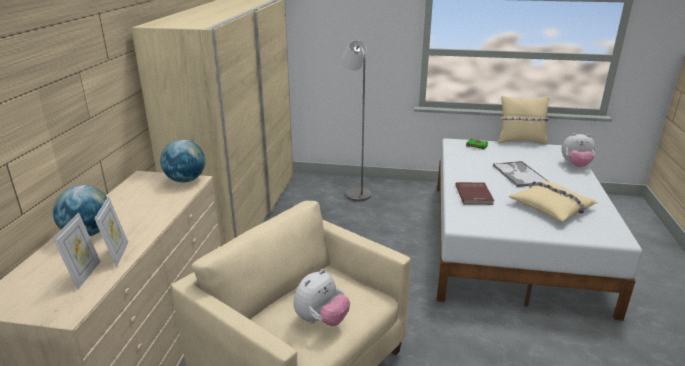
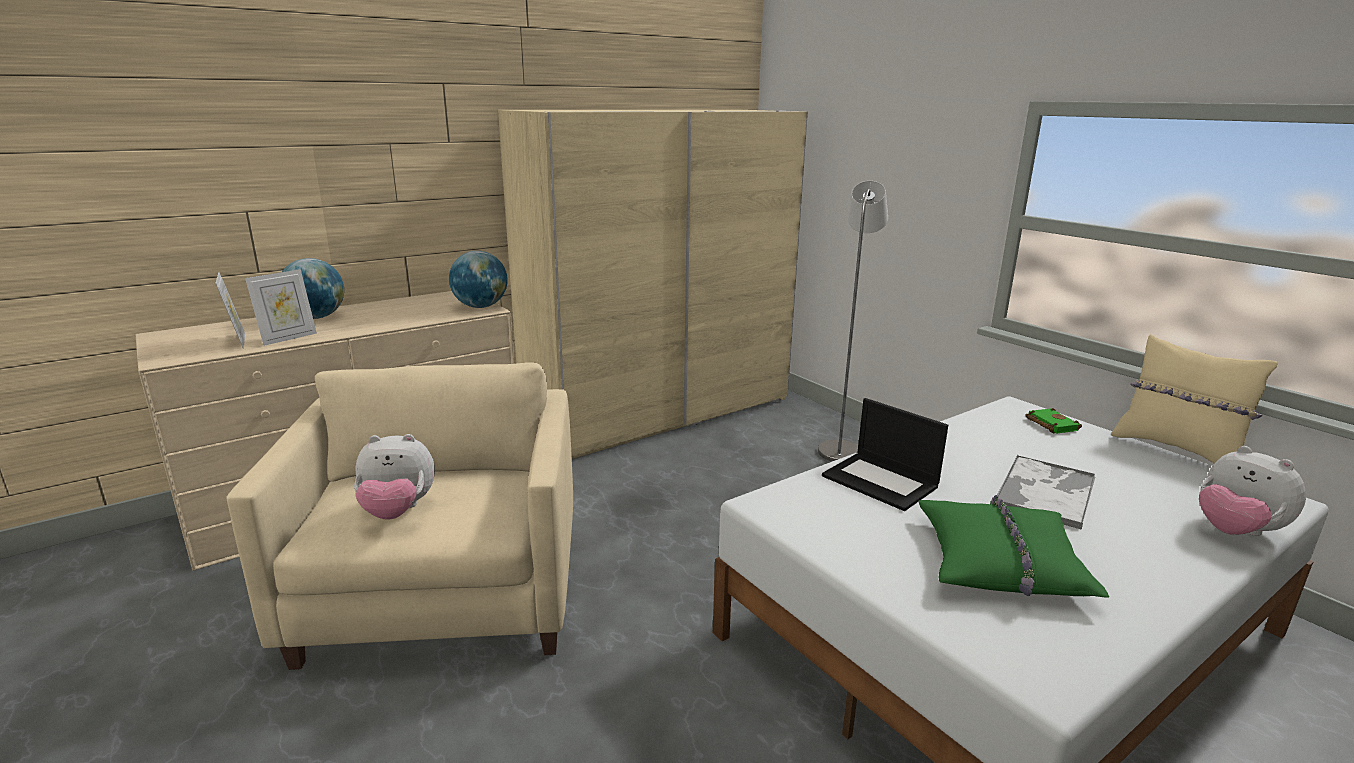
camera: 45 degrees right, 5 degrees down
picture frame [53,213,101,290] -> picture frame turned 75 degrees counterclockwise [215,272,245,349]
red book [455,182,494,205] -> laptop [822,398,948,511]
beige pillow [509,180,598,222] -> green pillow [919,495,1109,598]

